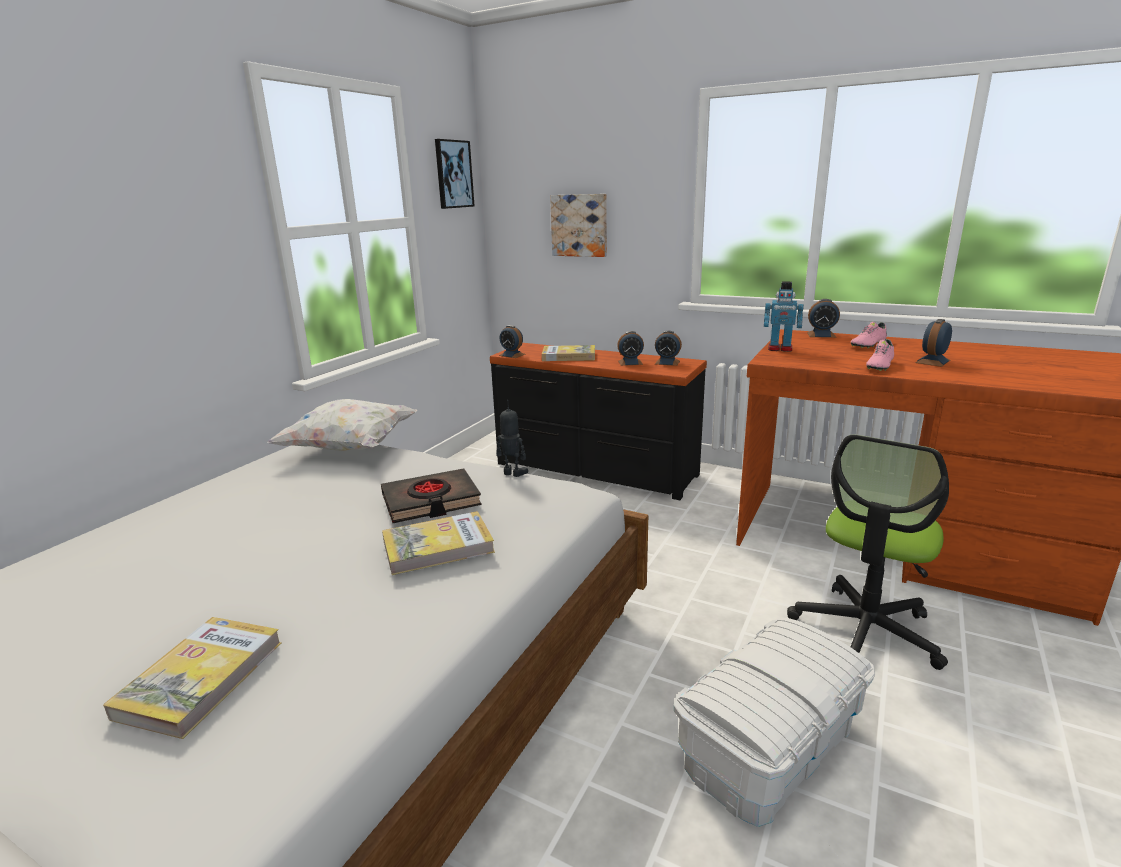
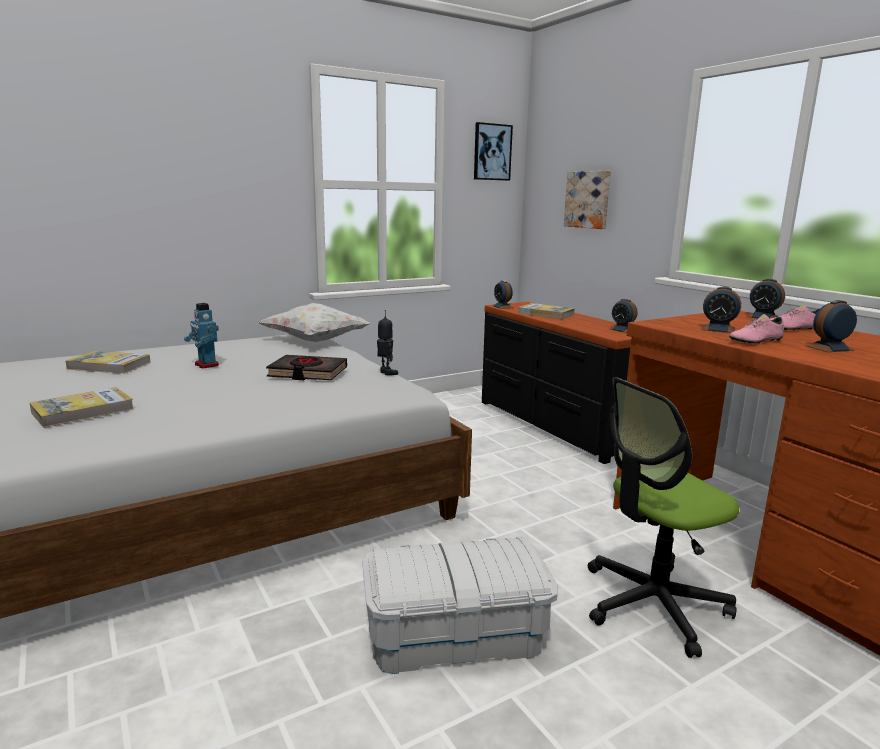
camera: 30 degrees right, 5 degrees down
book [382,511,495,575] -> book moved to [66,351,150,374]
alarm clock [617,331,644,366] -> alarm clock moved to [702,287,741,333]
toy robot [764,282,804,352] -> toy robot moved to [184,303,219,368]

